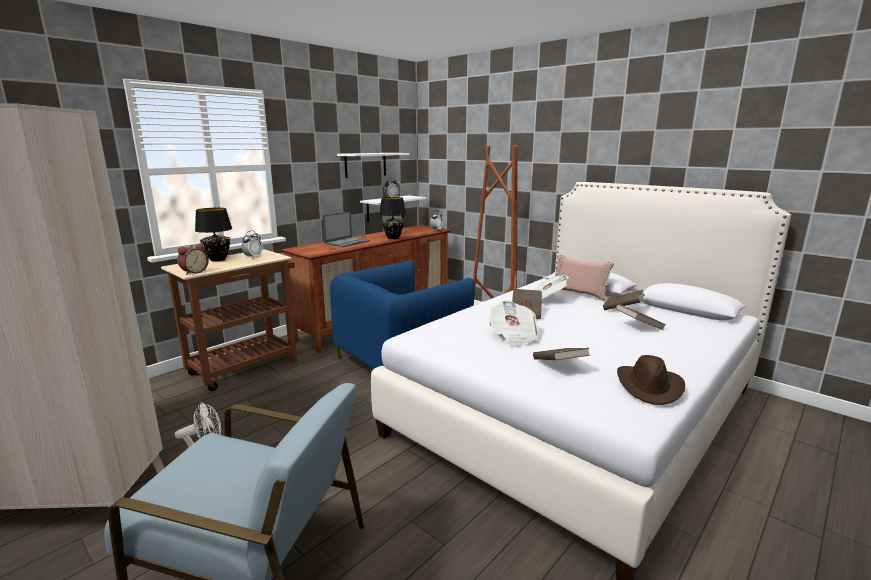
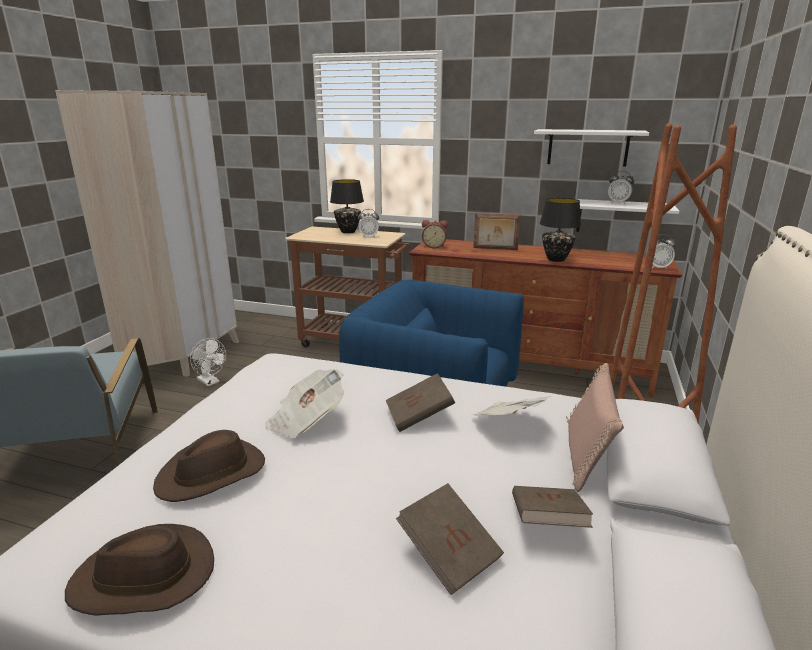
camera: 65 degrees right, 5 degrees up
alarm clock [178,243,209,275] -> alarm clock moved to [422,220,448,248]
laptop [323,211,370,247] -> picture frame [473,213,520,250]
brown book [533,348,590,360] -> brown hat [153,430,265,502]

